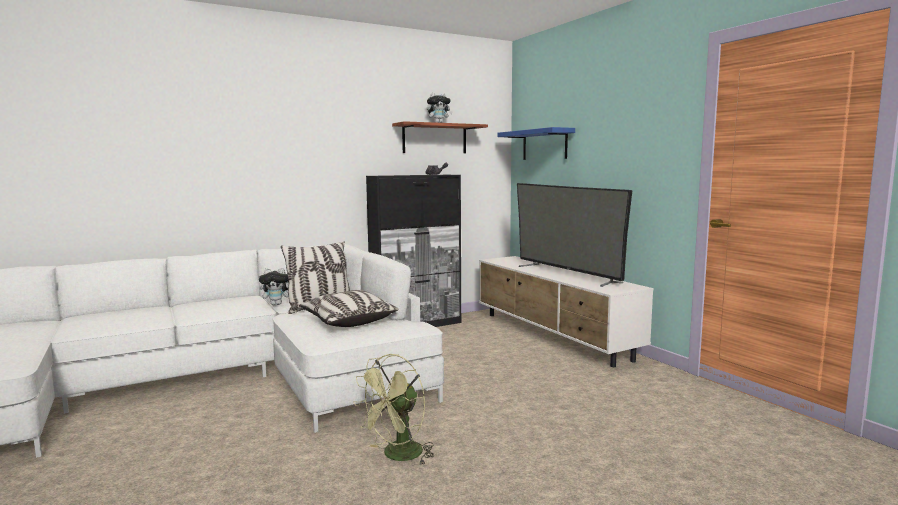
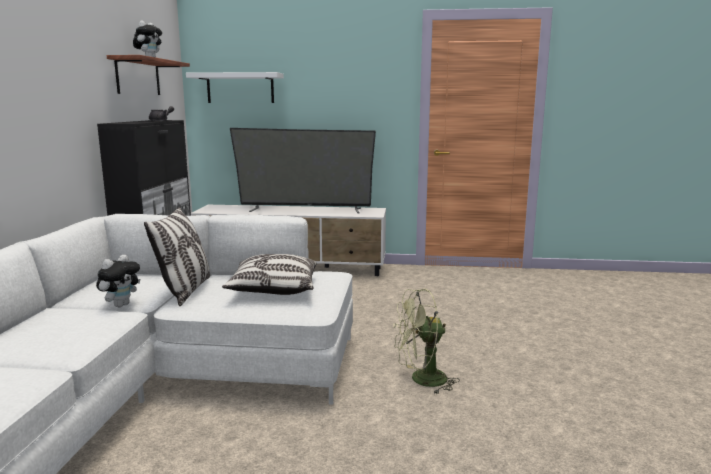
camera: 55 degrees left, 5 degrees up
green fan [353,354,434,464] -> green fan turned 90 degrees clockwise [393,289,460,395]
blue shelf [497,127,575,160] -> white shelf [186,72,284,103]

